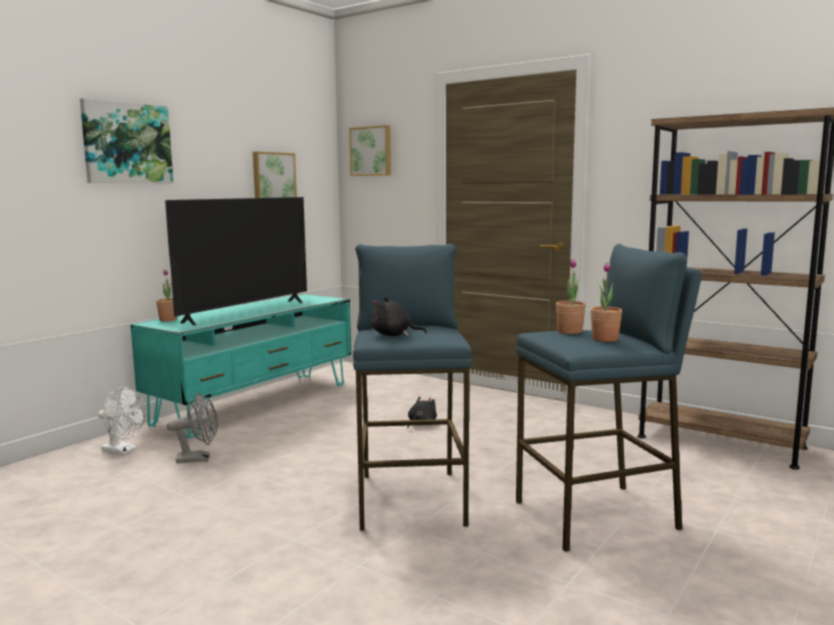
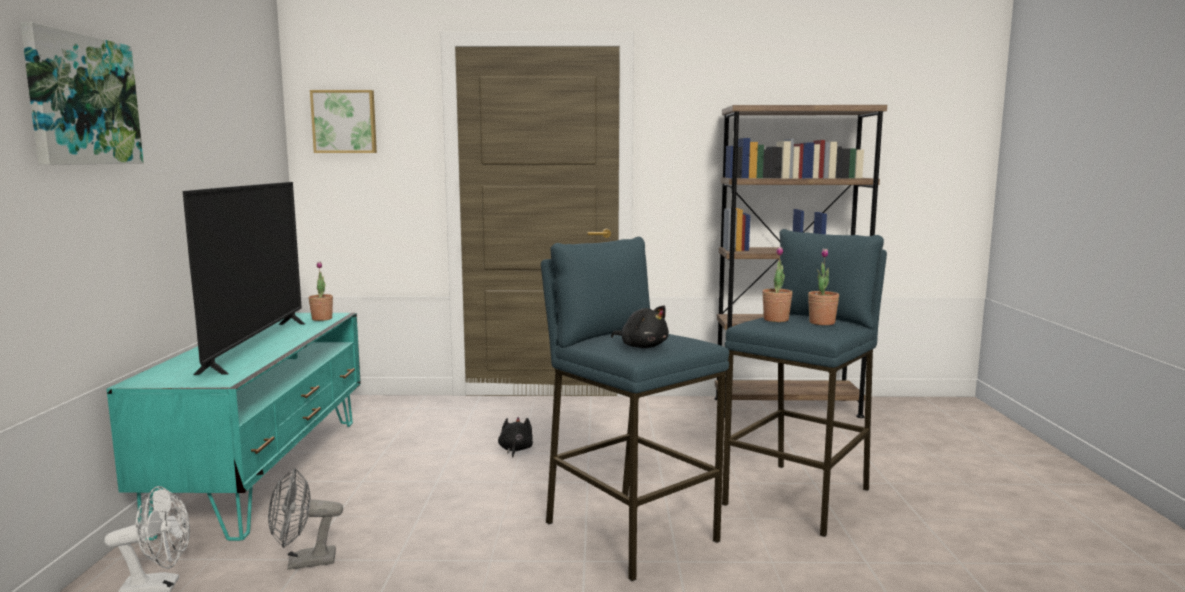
camera: 35 degrees left, 0 degrees up
potted plant [156,269,177,321] -> potted plant moved to [308,262,333,321]
grey fan [167,392,218,463] -> grey fan turned 150 degrees counterclockwise [268,468,343,570]
picture [253,151,297,198] -> none
black plush toy [370,297,427,336] -> black plush toy turned 120 degrees counterclockwise [611,306,669,348]

